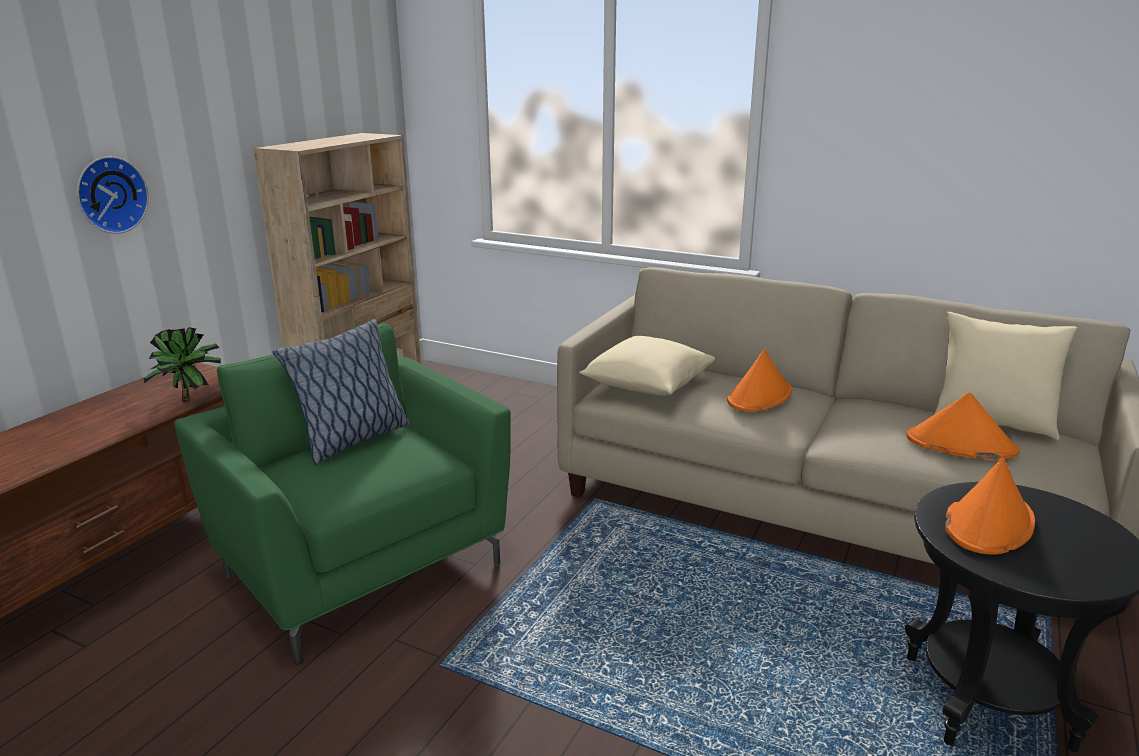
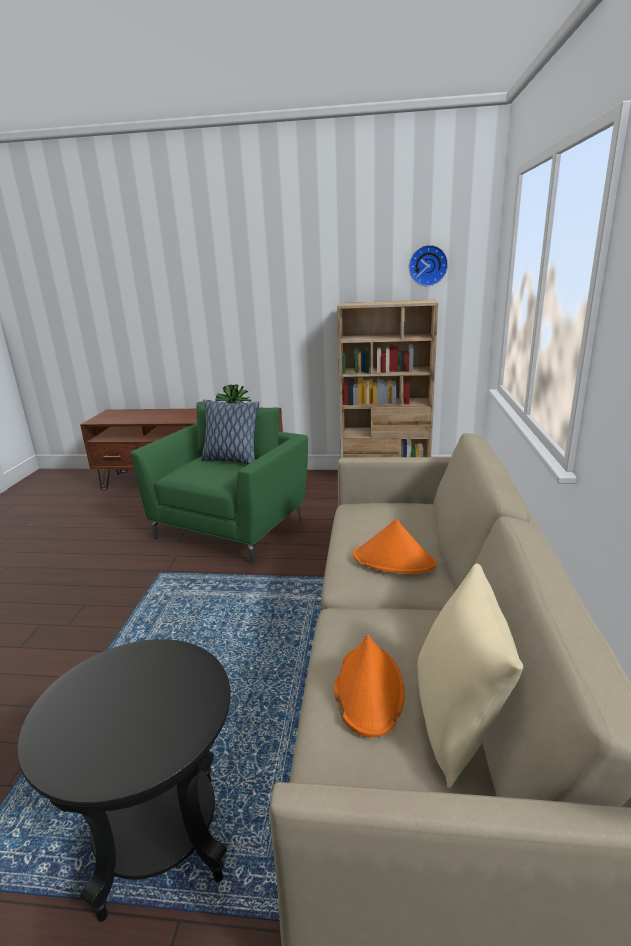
camera: 70 degrees right, 0 degrees up
wall clock [77,156,149,234] -> wall clock moved to [409,245,448,286]
beige pillow [579,336,715,396] -> none
orange hat [945,458,1035,555] -> none

